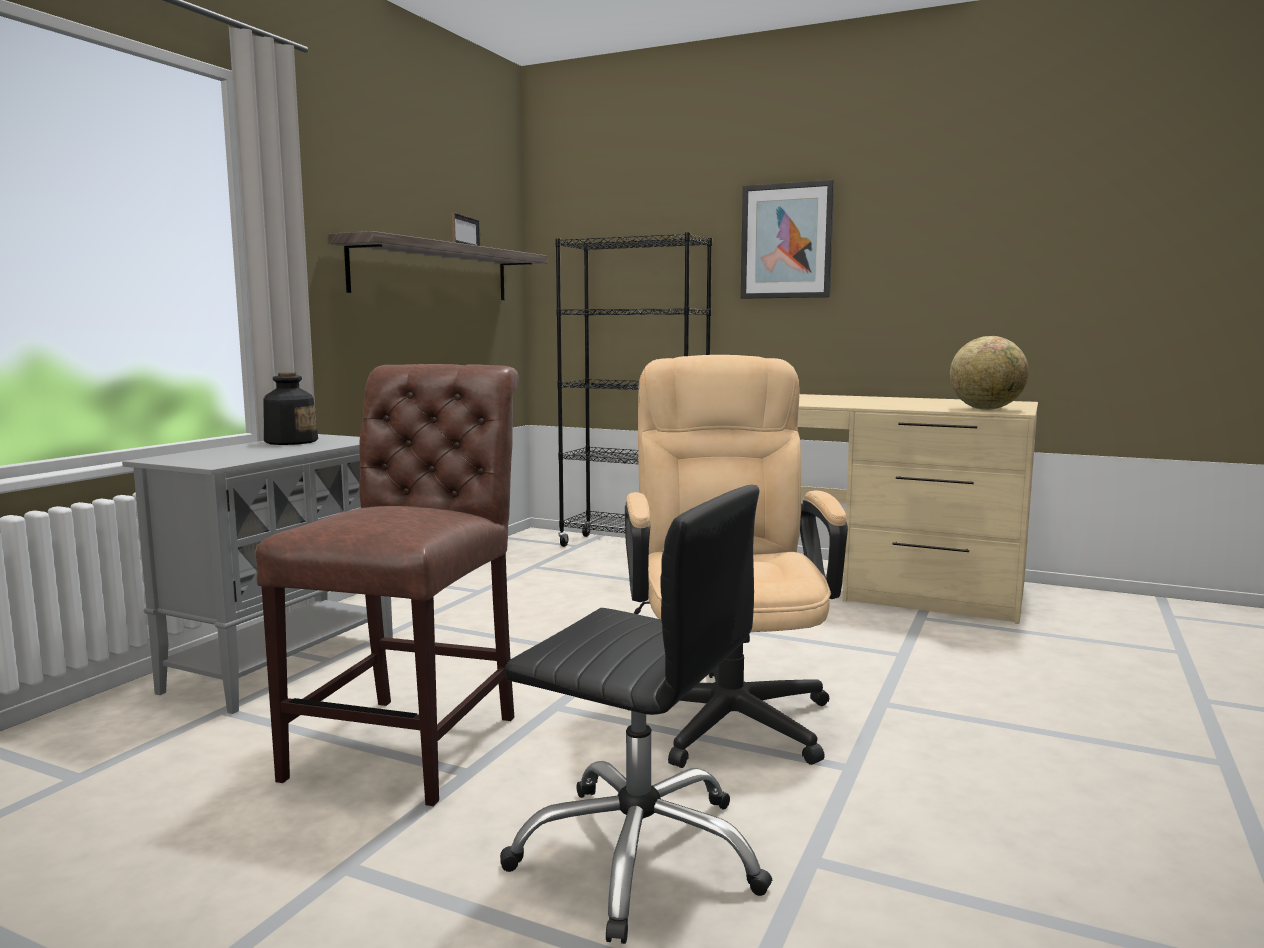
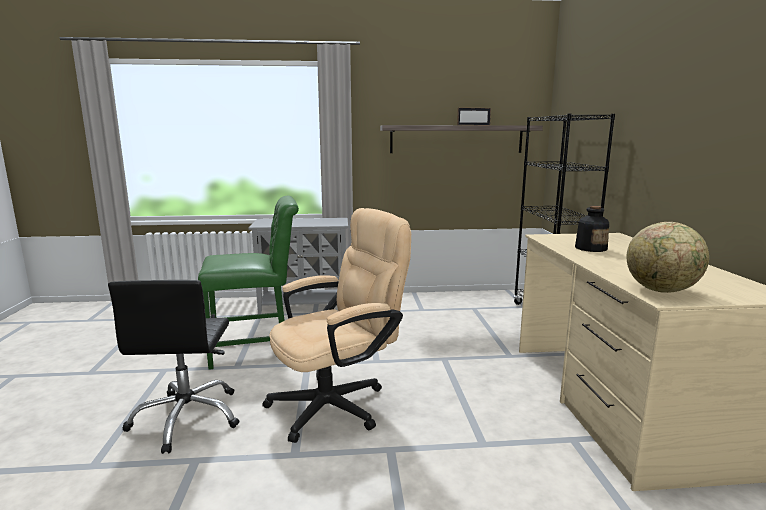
camera: 60 degrees right, 5 degrees up
brown chair [255,364,519,806] -> green chair [198,196,299,370]
bottle [263,372,318,445] -> bottle moved to [575,206,609,252]
picture [741,180,834,299] -> none

